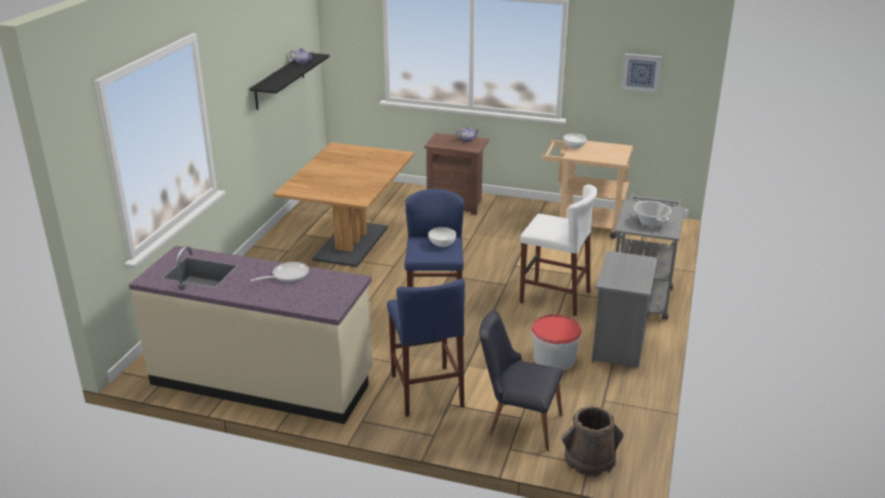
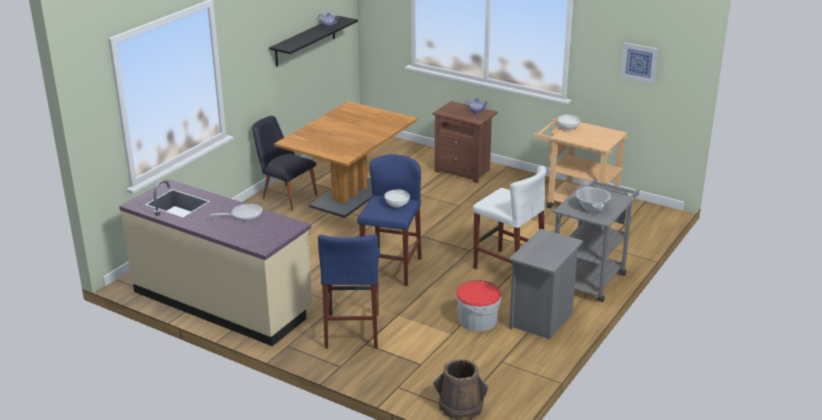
camera: 15 degrees right, 0 degrees up
black chair [479,310,563,451] -> black chair moved to [252,116,317,211]

